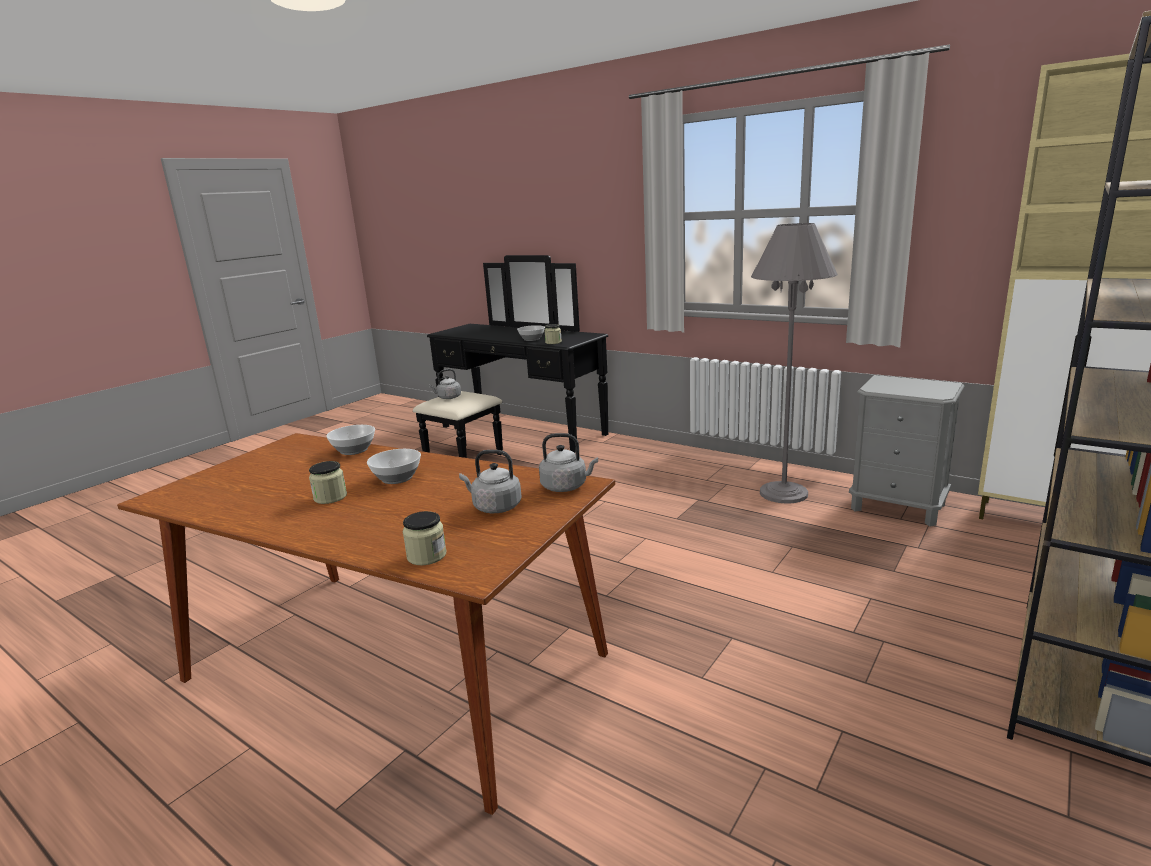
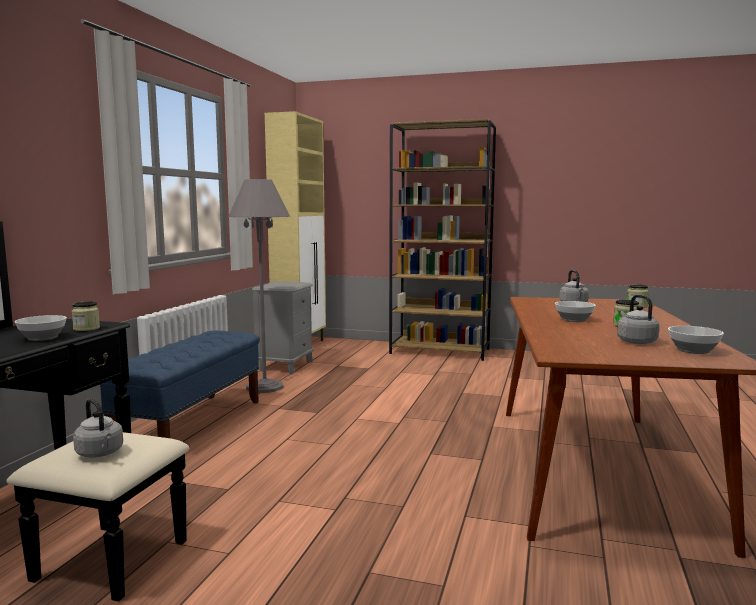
camera: 110 degrees left, 10 degrees down
bowl [326,425,375,455] -> bowl moved to [668,326,724,354]
grey kettle [539,433,598,492] -> grey kettle moved to [617,295,659,344]
none -> blue bench [100,331,260,438]

